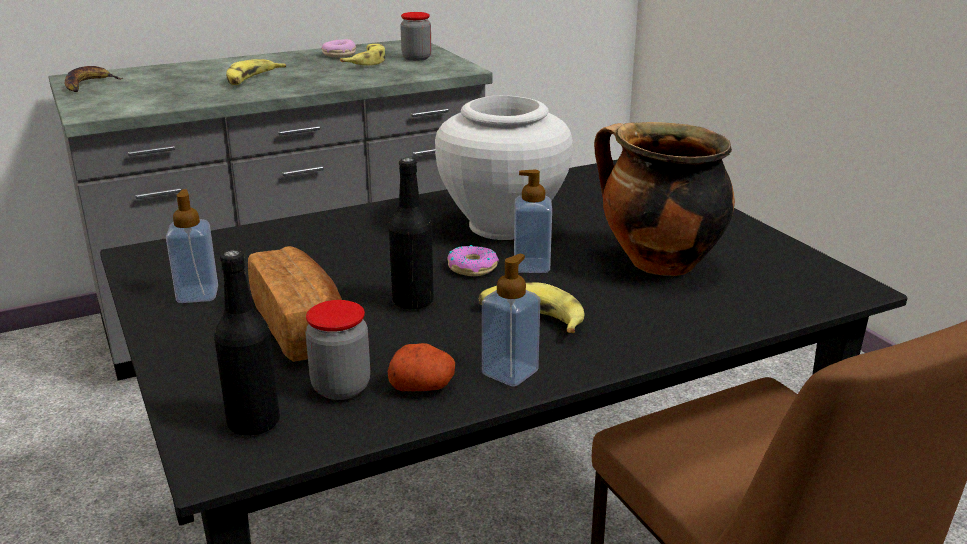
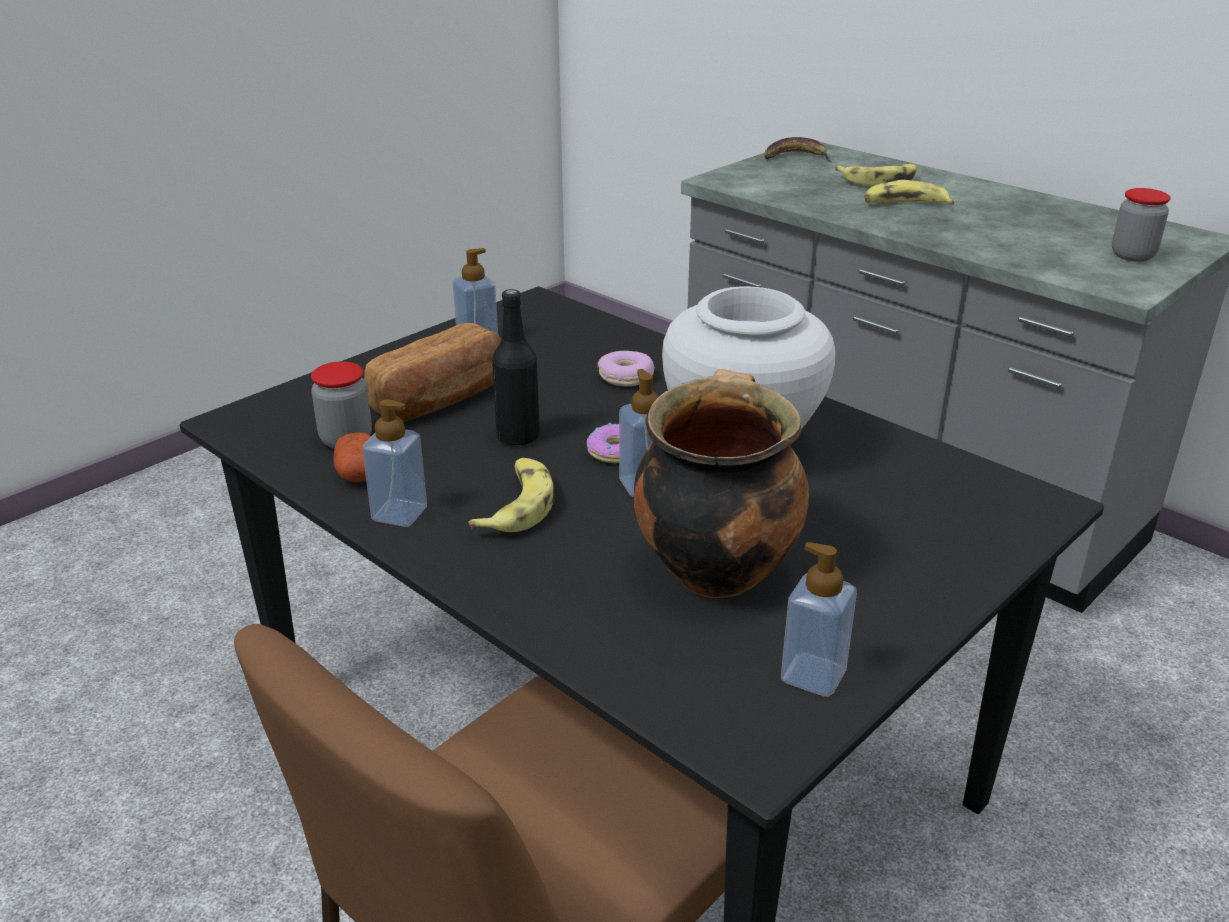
camera: 70 degrees right, 5 degrees up
black bottle [214,250,280,436] -> none
donut [321,39,356,57] -> donut moved to [598,351,655,386]
banana [340,44,385,66] -> banana moved to [835,164,917,186]
none -> soap dispenser [781,542,857,697]

